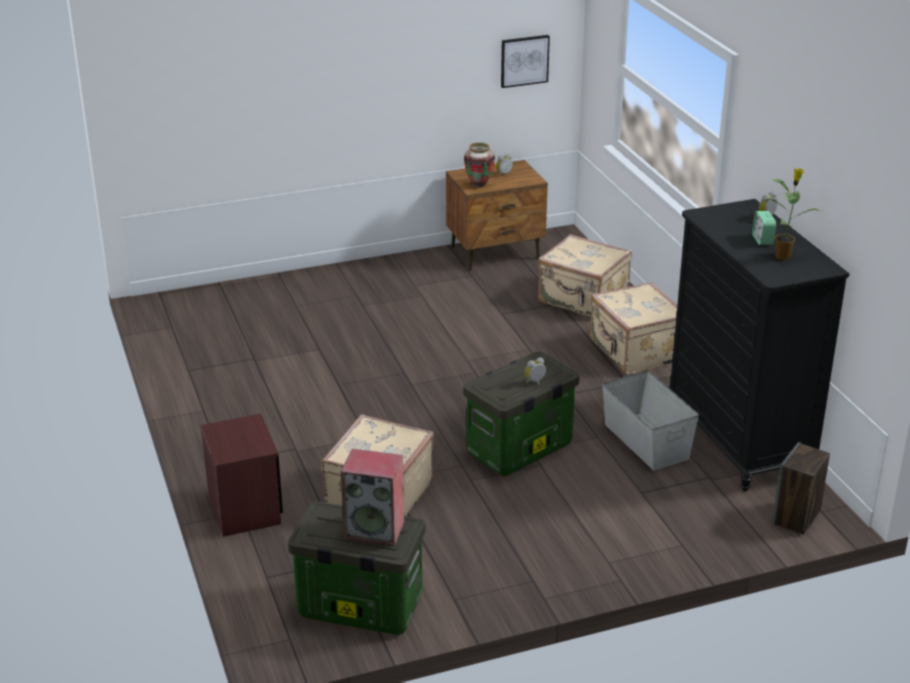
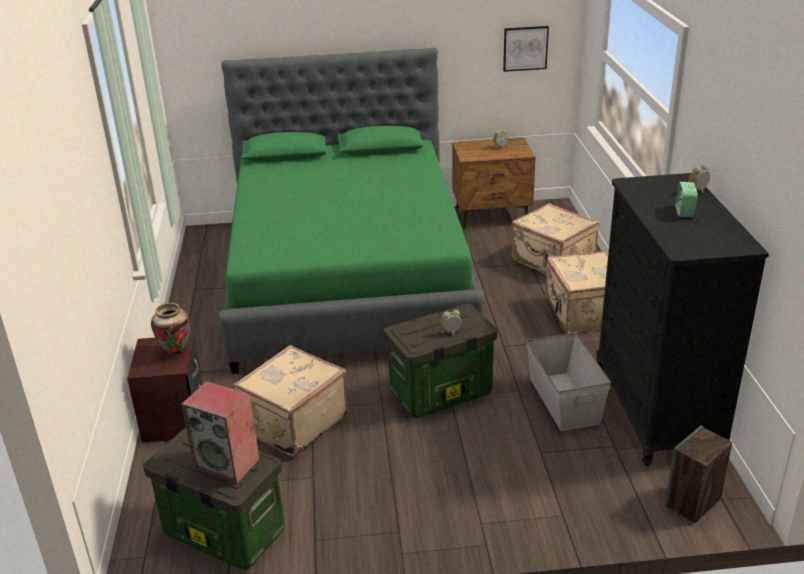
camera: 15 degrees right, 0 degrees up
vase [464,142,495,188] -> vase moved to [151,303,190,356]
potted plant [766,168,822,260] -> none
none -> green bed [219,48,484,374]

